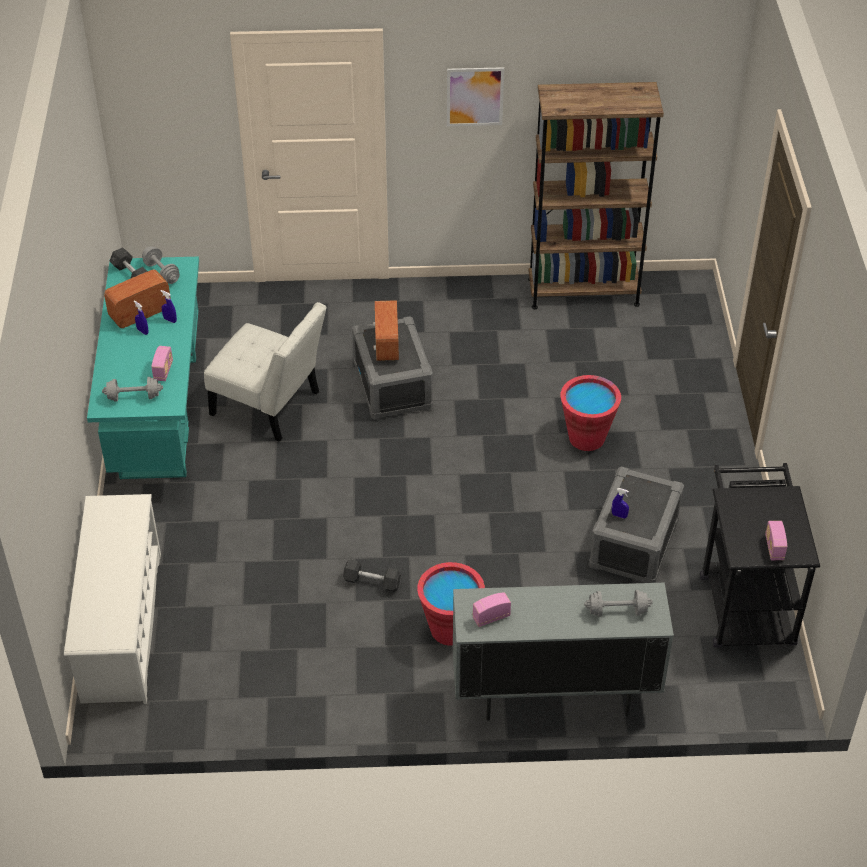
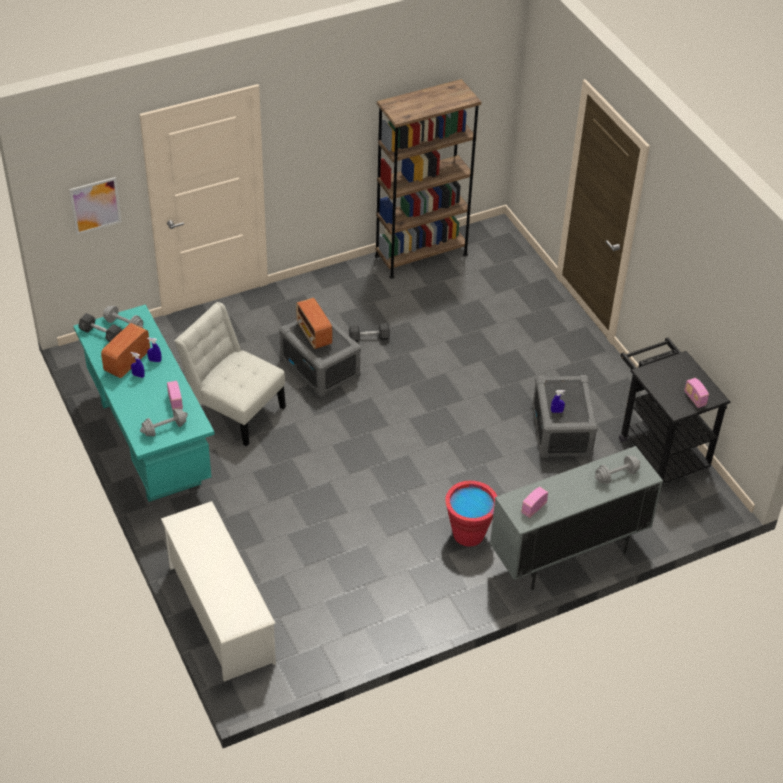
camera: 25 degrees left, 0 degrees up
white chair [204,302,327,442] -> white chair turned 150 degrees counterclockwise [175,302,286,446]
grey dumbbell [343,559,401,592] -> grey dumbbell moved to [349,323,390,342]
picture [447,67,504,126] -> picture moved to [69,177,122,235]
red bucket [560,375,621,451] -> none

